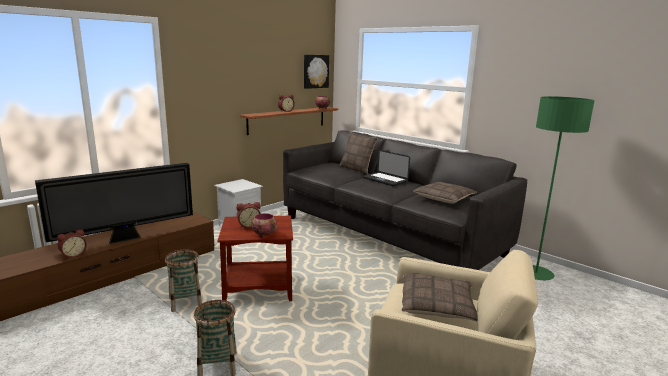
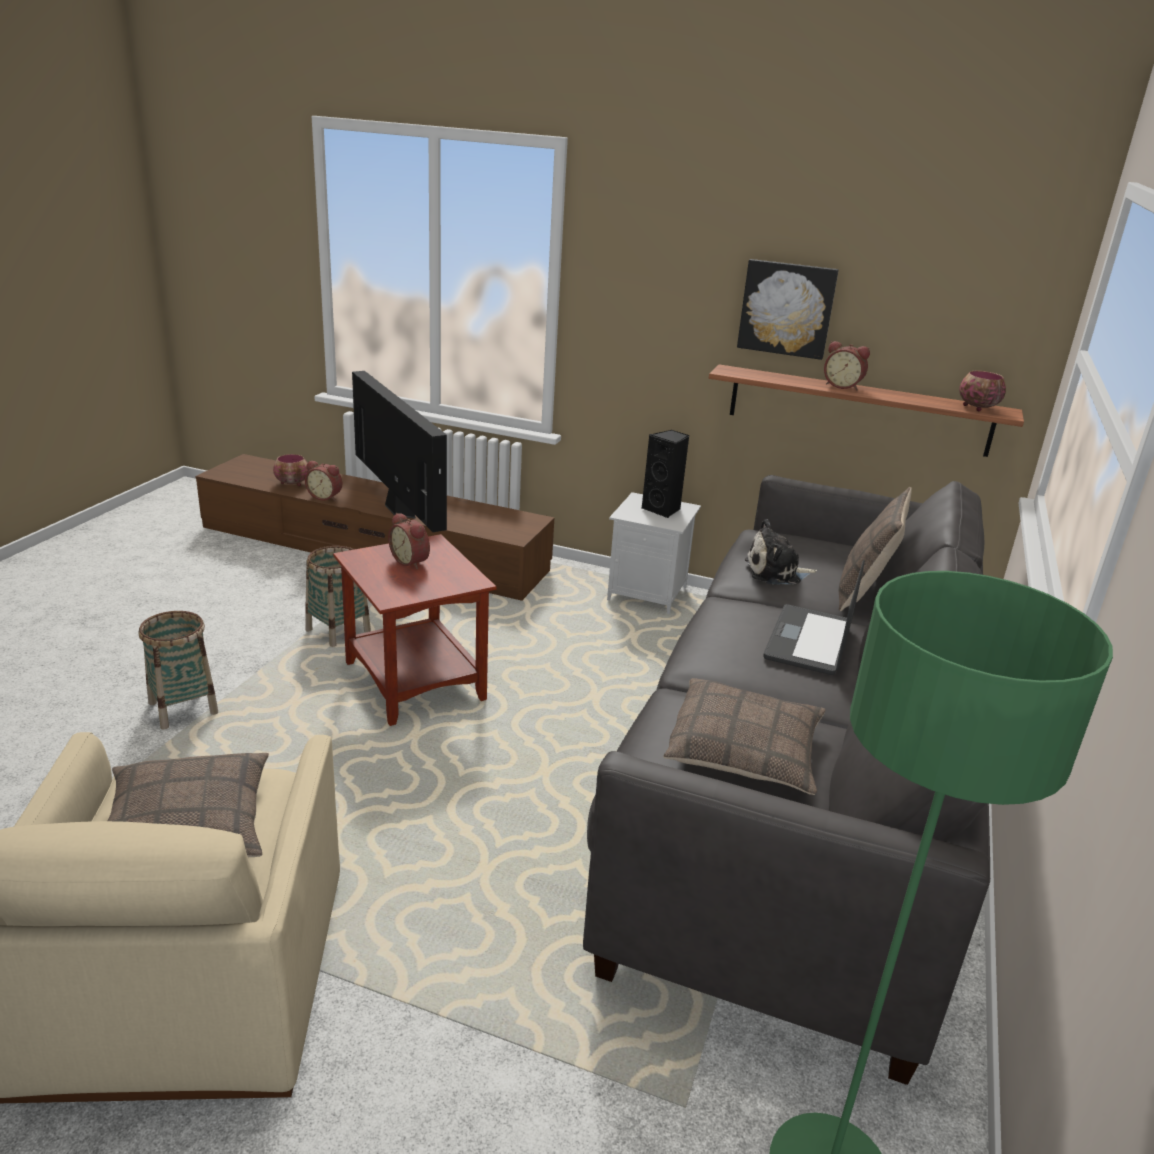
camera: 65 degrees right, 10 degrees up
television [35,163,193,244] -> television turned 150 degrees counterclockwise [352,371,447,532]
bowl [251,213,277,237] -> bowl moved to [273,454,309,486]
picture [304,55,329,89] -> picture moved to [737,259,839,360]
none -> black speaker [642,430,689,518]
none -> plush toy [745,519,817,584]

